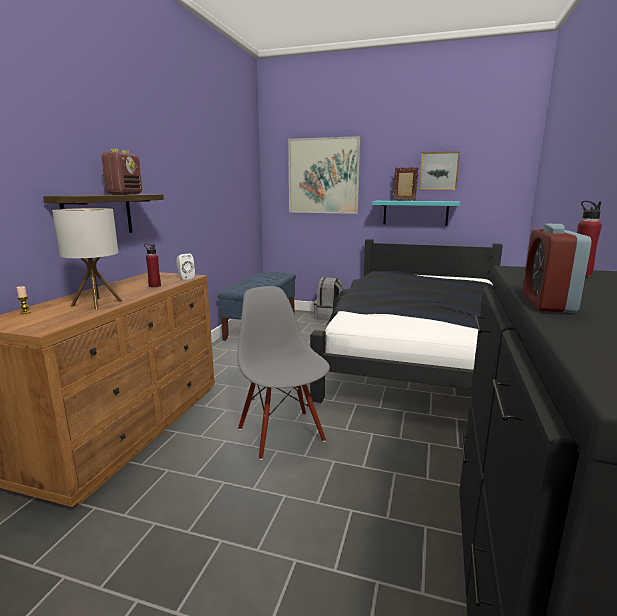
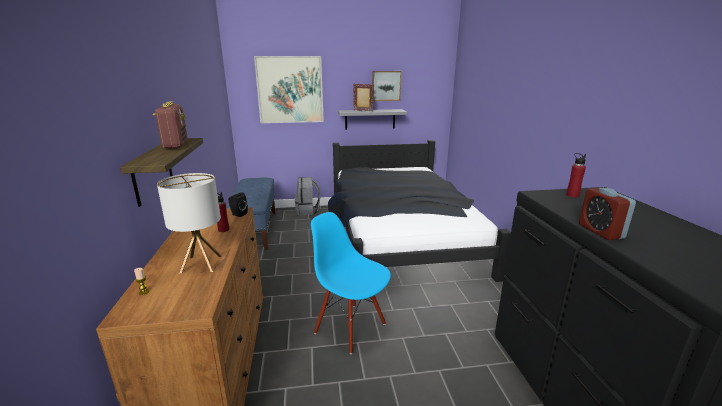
camera: 25 degrees left, 5 degrees up
white speaker [176,254,195,280] -> black speaker [228,192,248,217]
grey chair [237,286,330,460] -> blue chair [311,212,391,354]
turquoise shelf [372,201,460,226] -> grey shelf [338,109,407,130]

